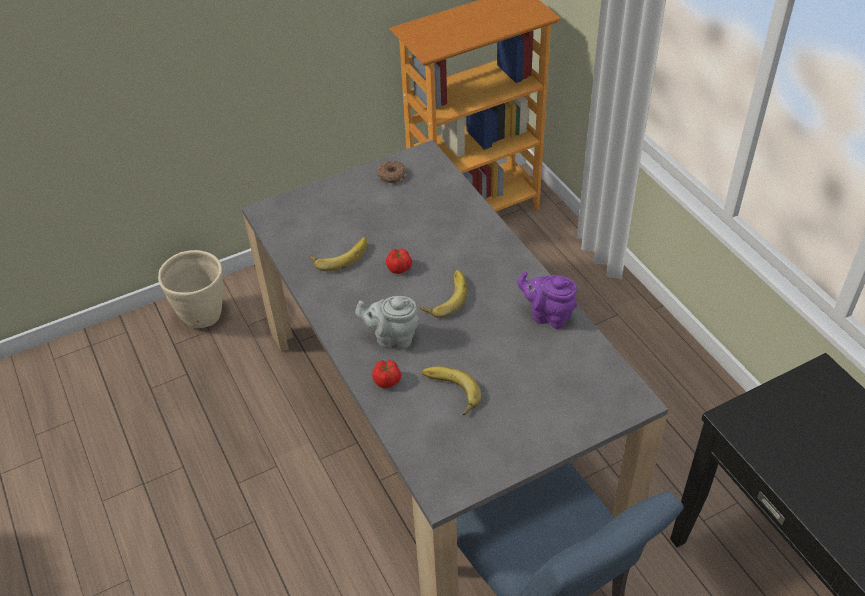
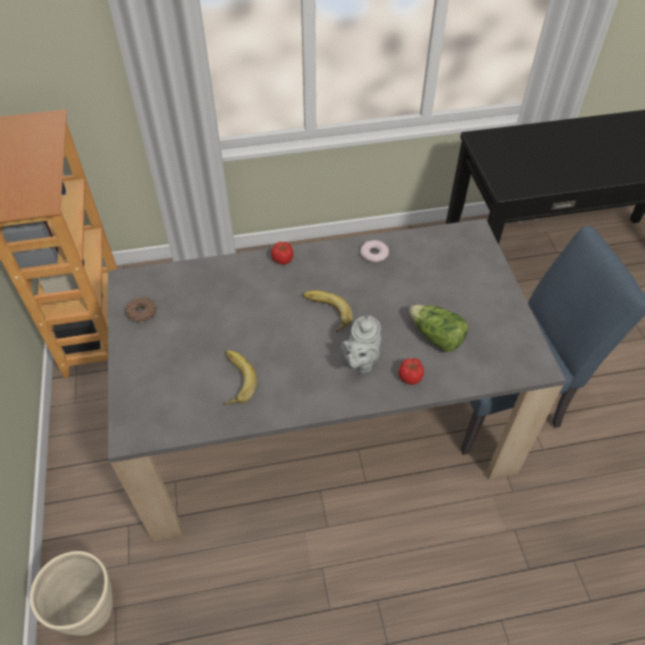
camera: 75 degrees left, 5 degrees up
tomato [386,249,412,274] -> tomato moved to [271,242,293,265]
banana [422,366,482,415] -> lettuce [409,305,468,352]
purple teapot [517,271,577,329] -> donut [360,240,389,262]

